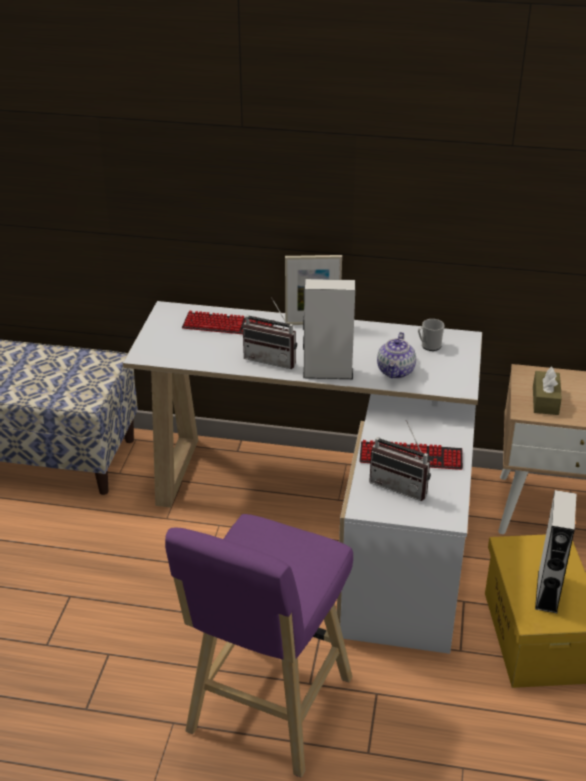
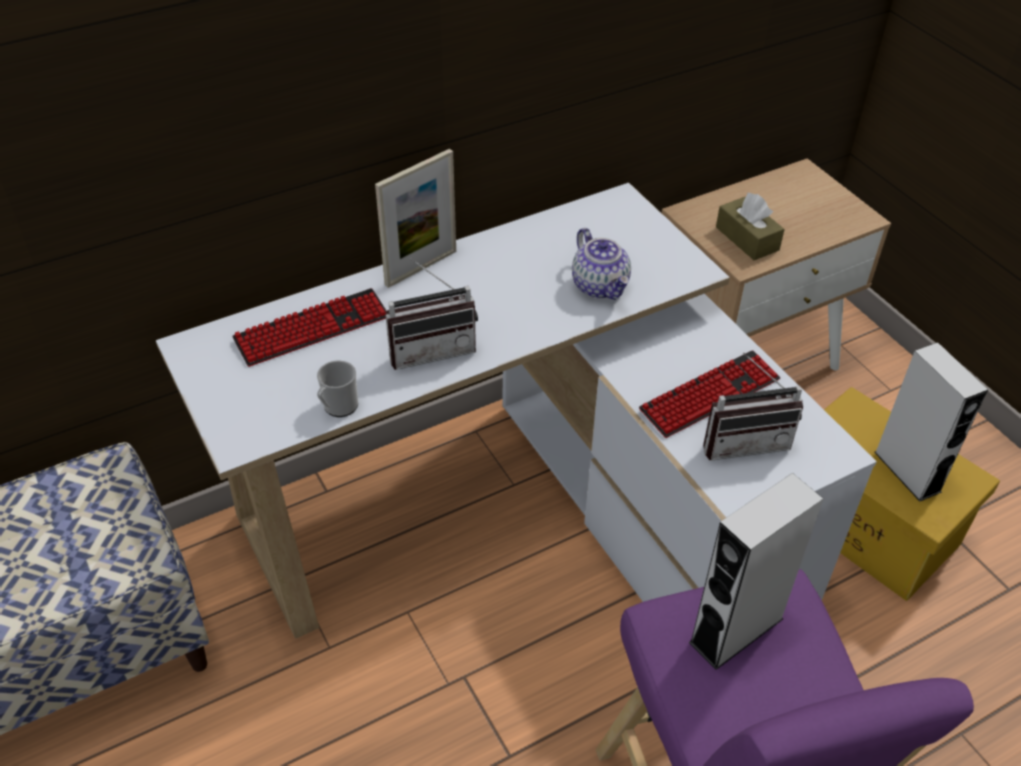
camera: 40 degrees left, 10 degrees up
grey speaker [303,279,355,379] -> grey speaker moved to [689,473,823,670]
mug [418,319,444,351] -> mug moved to [317,361,358,417]

